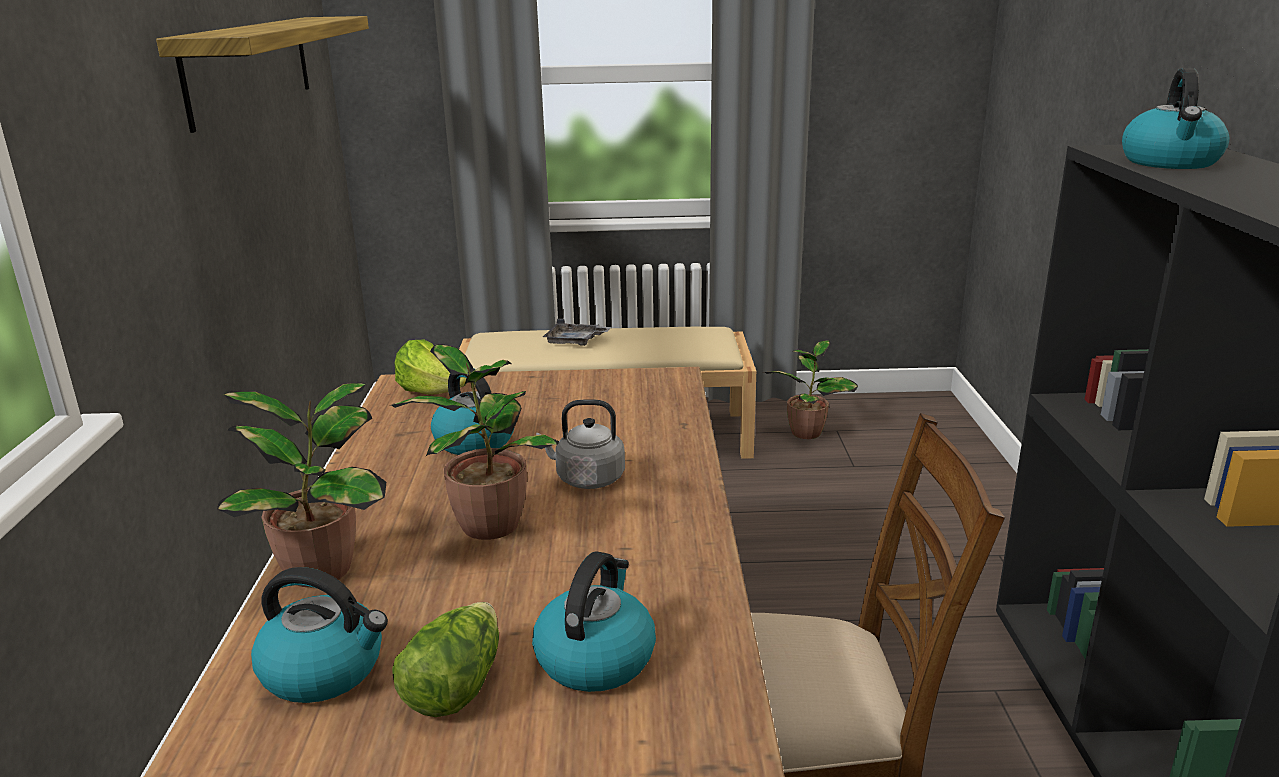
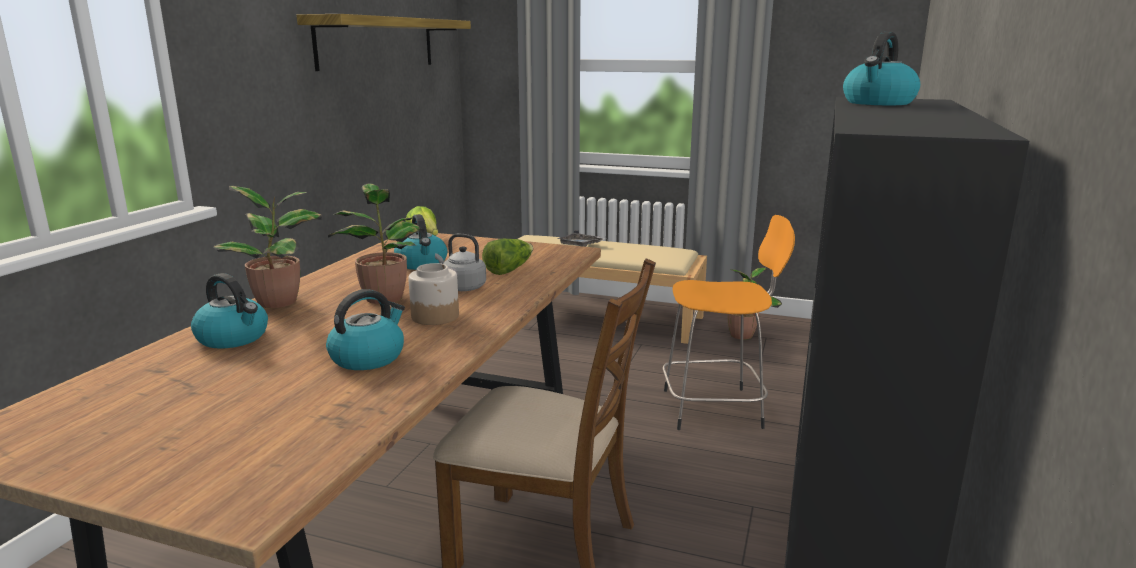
camera: 20 degrees right, 5 degrees down
lettuce [392,602,499,717] -> lettuce moved to [482,239,533,275]
none -> jar [408,263,459,325]
none -> orange stool [663,215,795,430]

